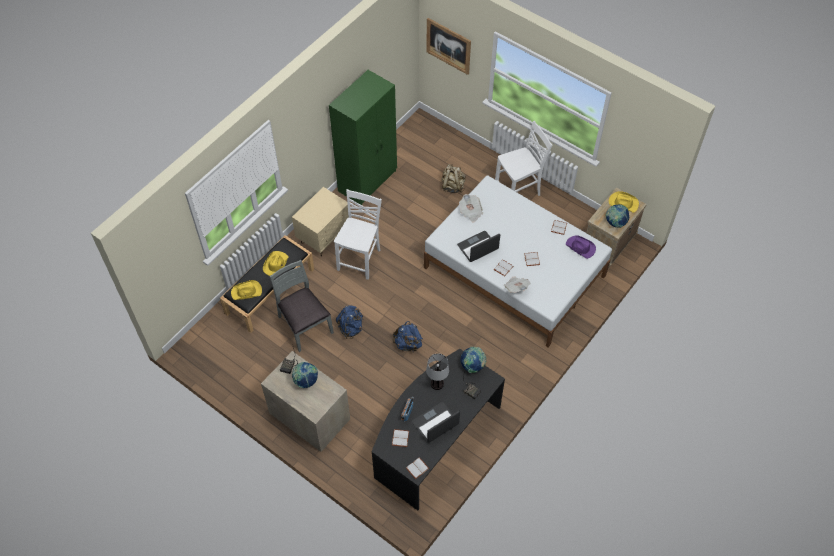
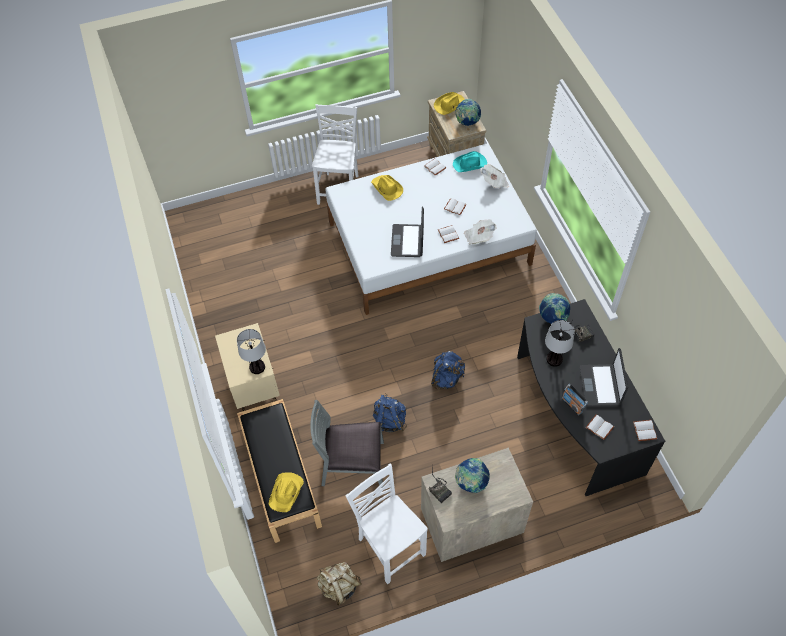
camera: 55 degrees left, 0 degrees up
yellow hat [263,251,289,276] -> yellow hat moved to [371,175,403,201]
green wardrobe [329,70,397,205] -> none
white chair [334,189,382,280] -> white chair moved to [345,463,428,584]
picture [426,18,471,75] -> none
beige backpack [441,164,466,193] -> beige backpack moved to [317,562,362,606]
newspaper [459,194,483,222] -> newspaper moved to [480,164,509,189]
purple hat [566,235,596,259] -> turquoise hat [453,151,487,172]
none -> table lamp [237,329,266,374]

